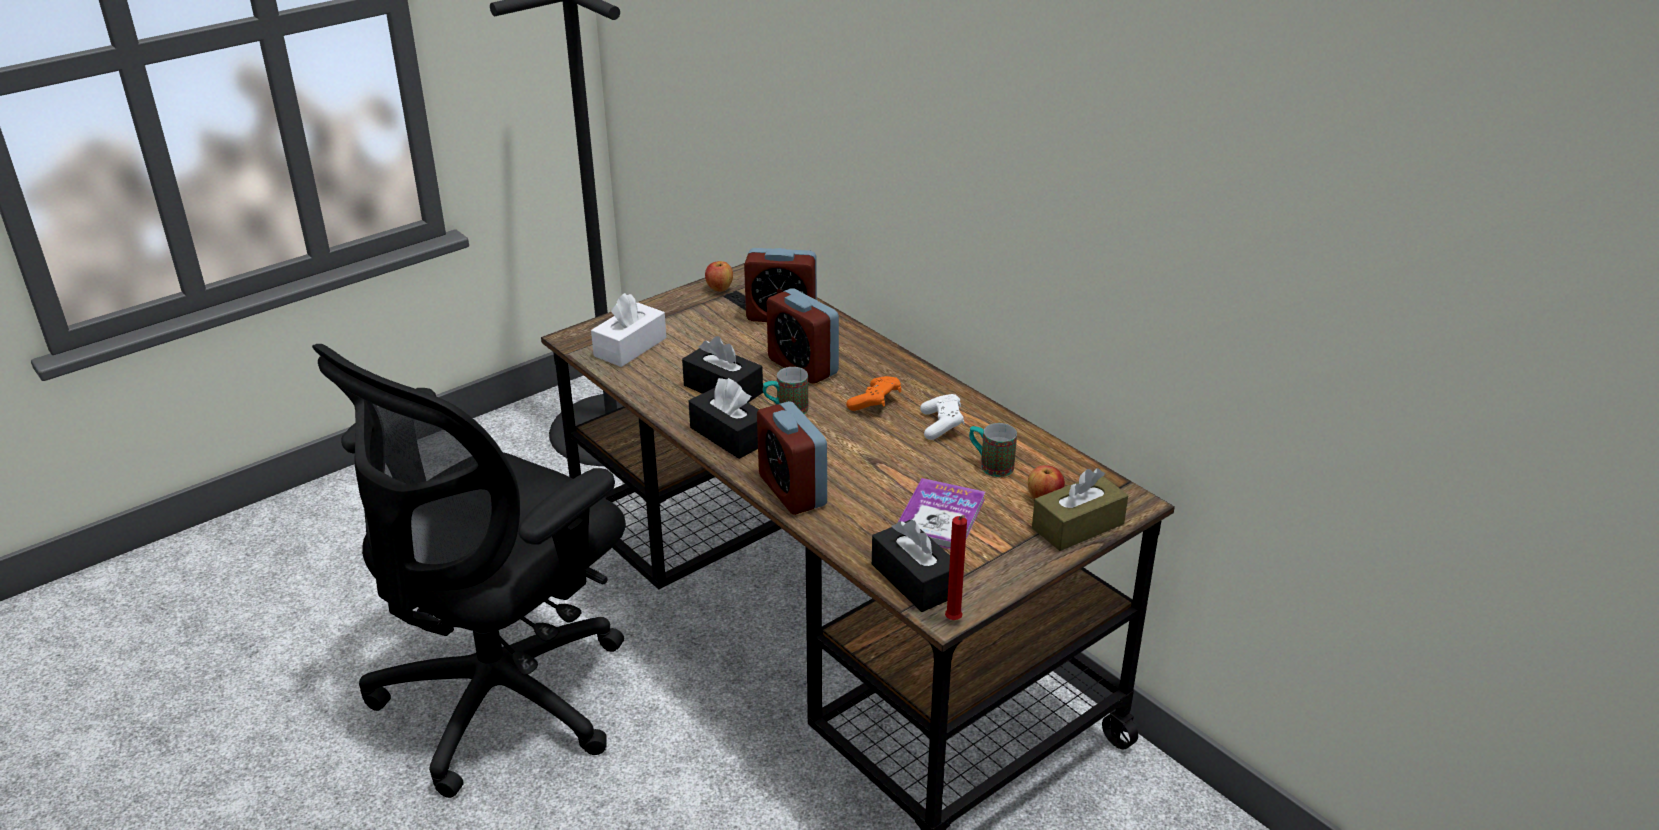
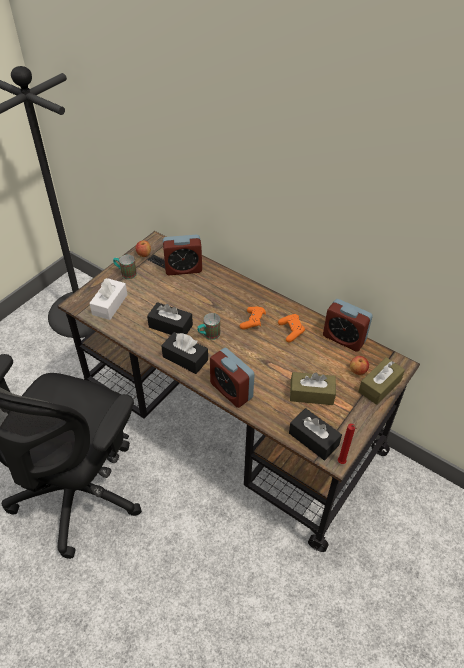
camera: 15 degrees left, 15 degrees up
alarm clock [766,288,839,383] -> alarm clock moved to [323,299,373,352]
book [898,478,985,549] -> brown tissue box [290,372,336,405]
white game controller [920,394,964,440] -> orange game controller [278,314,305,342]
mug [969,423,1017,477] -> mug moved to [113,254,137,279]

